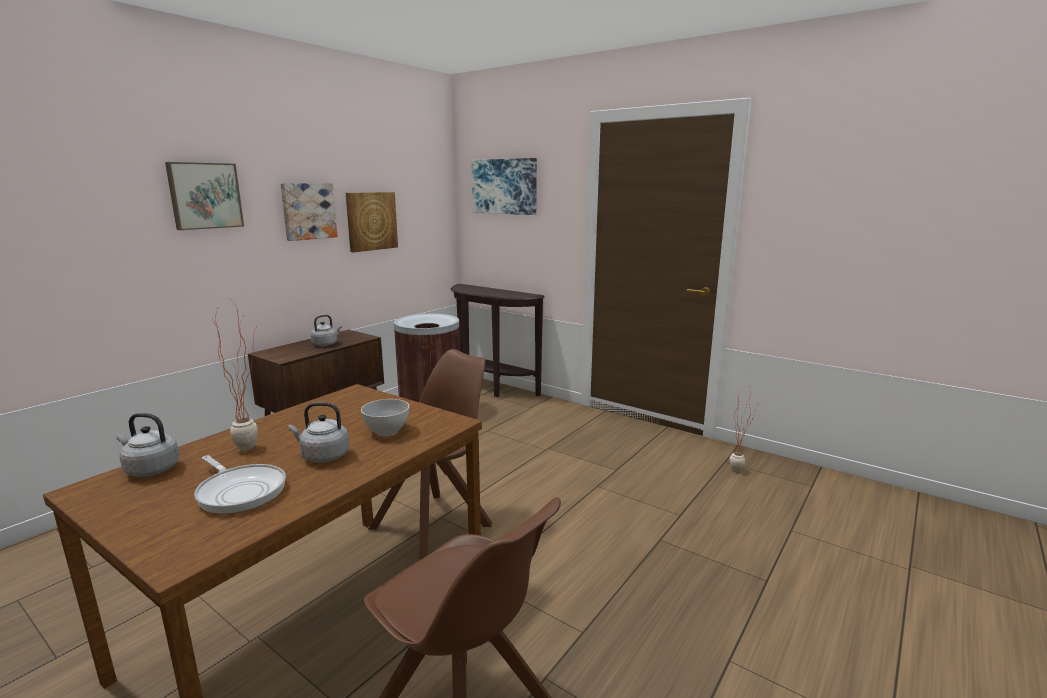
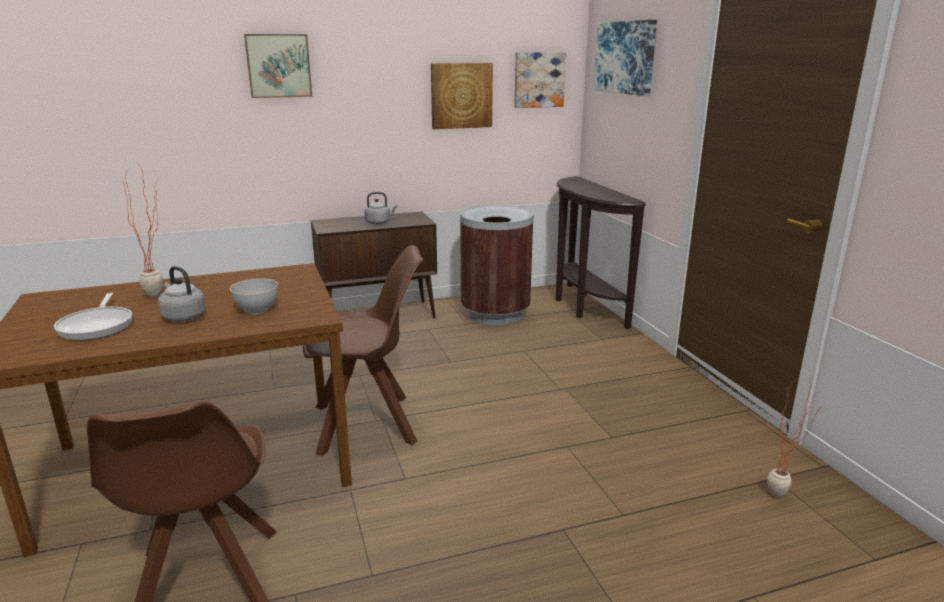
camera: 35 degrees right, 5 degrees up
grey kettle [117,413,180,477] -> none
picture [280,183,338,241] -> picture moved to [514,52,566,108]

